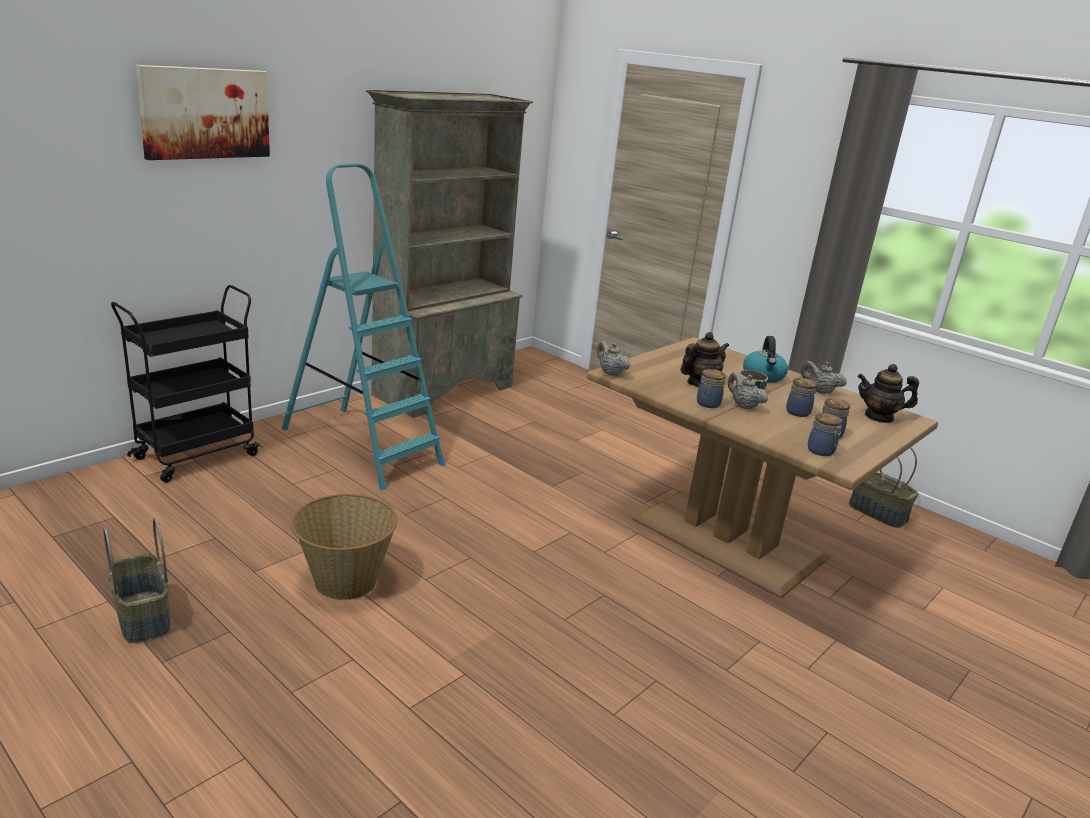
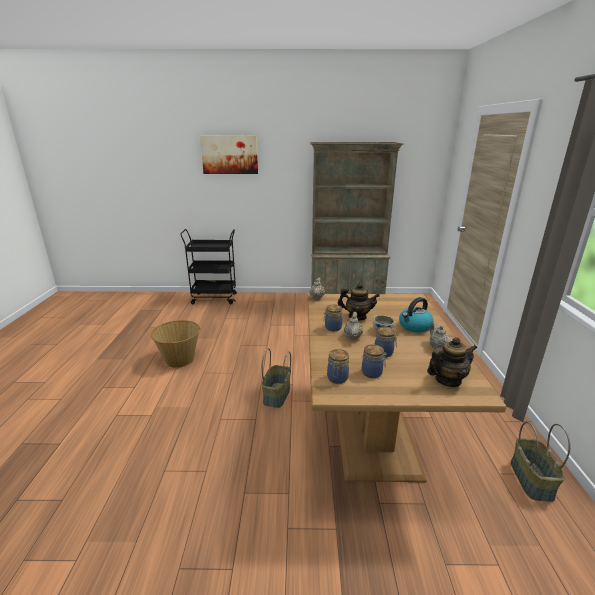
camera: 50 degrees right, 0 degrees up
basket [103,518,171,643] -> basket moved to [262,348,291,408]
turquoise step ladder [282,163,445,490] -> none
teapot [857,364,919,423] -> teapot turned 105 degrees clockwise [427,337,477,387]

